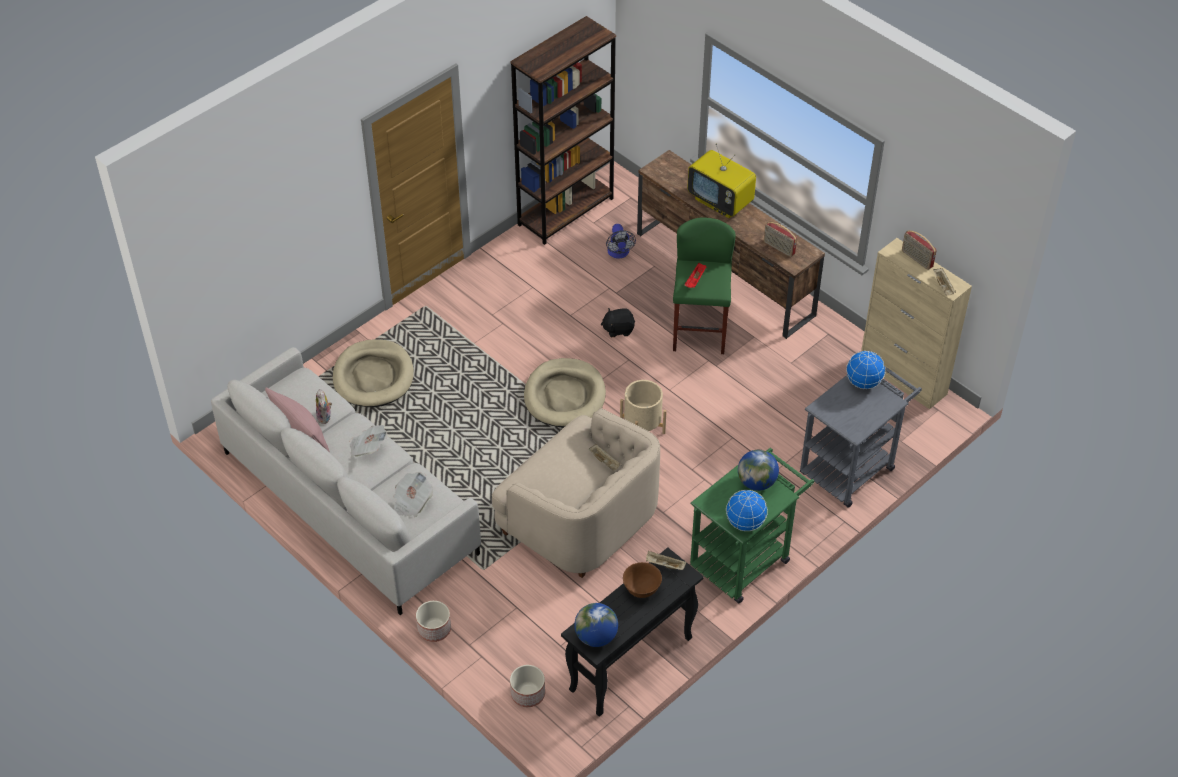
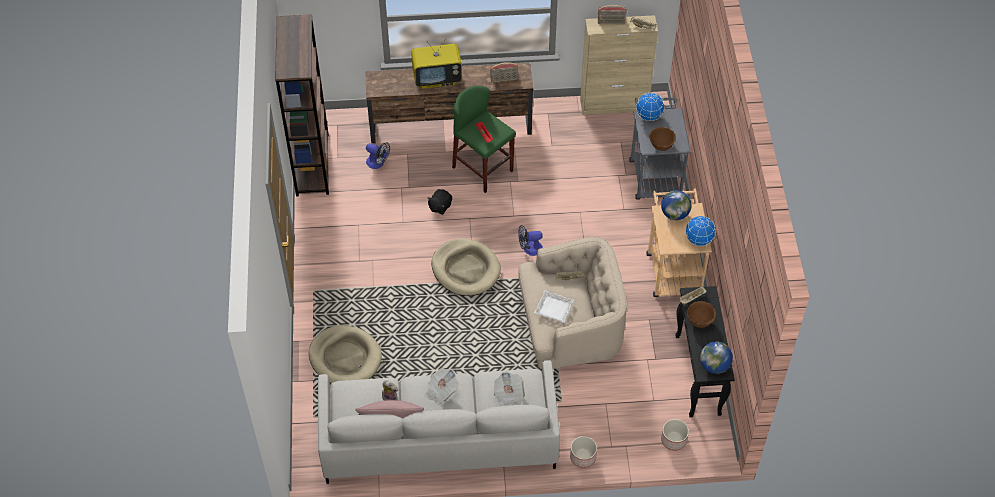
camera: 50 degrees left, 5 degrees up
beige planter [620,380,667,434] -> fan [518,225,543,256]
green cart [690,448,814,603] -> beige cart [646,189,712,297]
none -> white tray [534,290,575,323]
none -> brown bowl [649,127,676,151]

